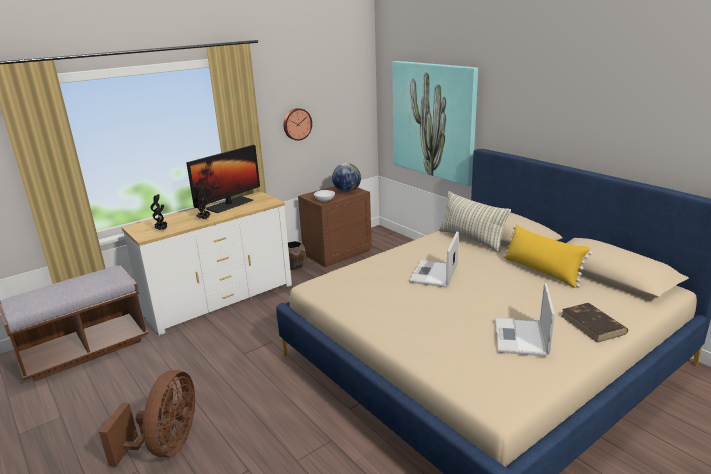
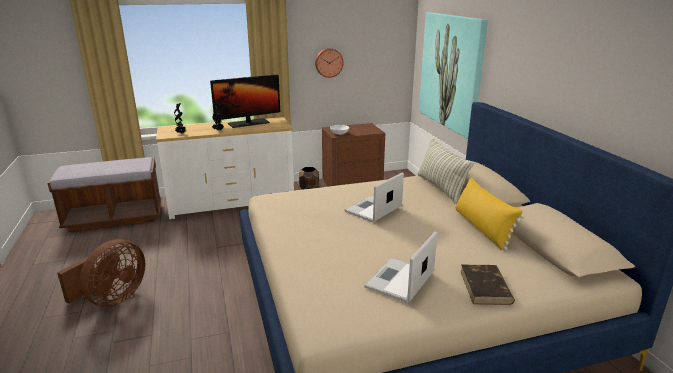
camera: 20 degrees right, 0 degrees up
globe [332,163,361,193] -> none

